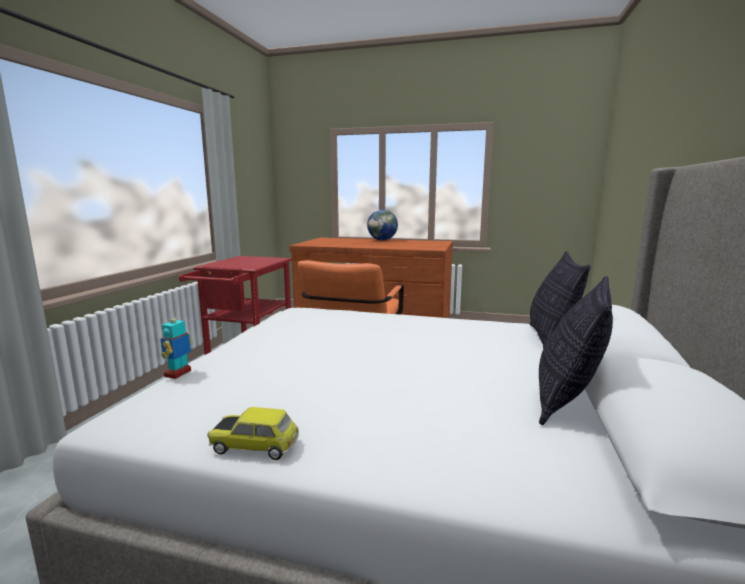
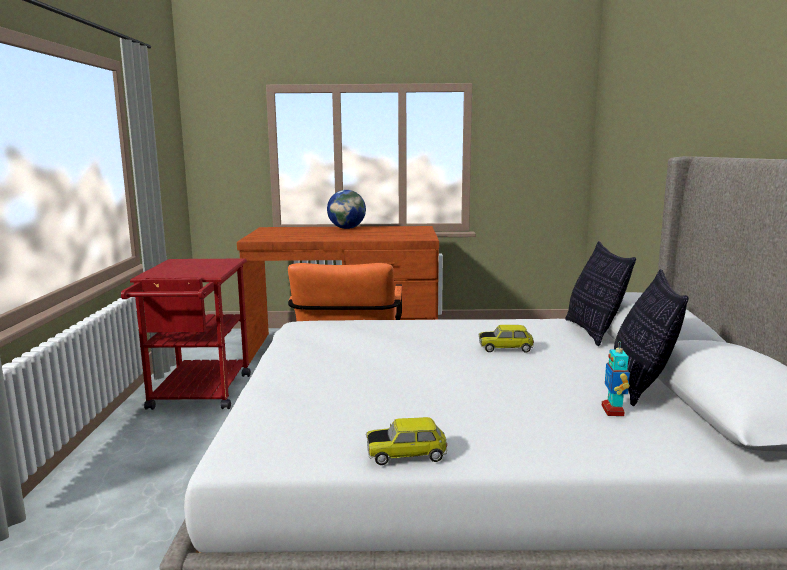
camera: 15 degrees left, 0 degrees up
toy robot [161,312,192,379] -> toy robot moved to [602,342,630,416]
none -> toy car [479,325,534,353]

